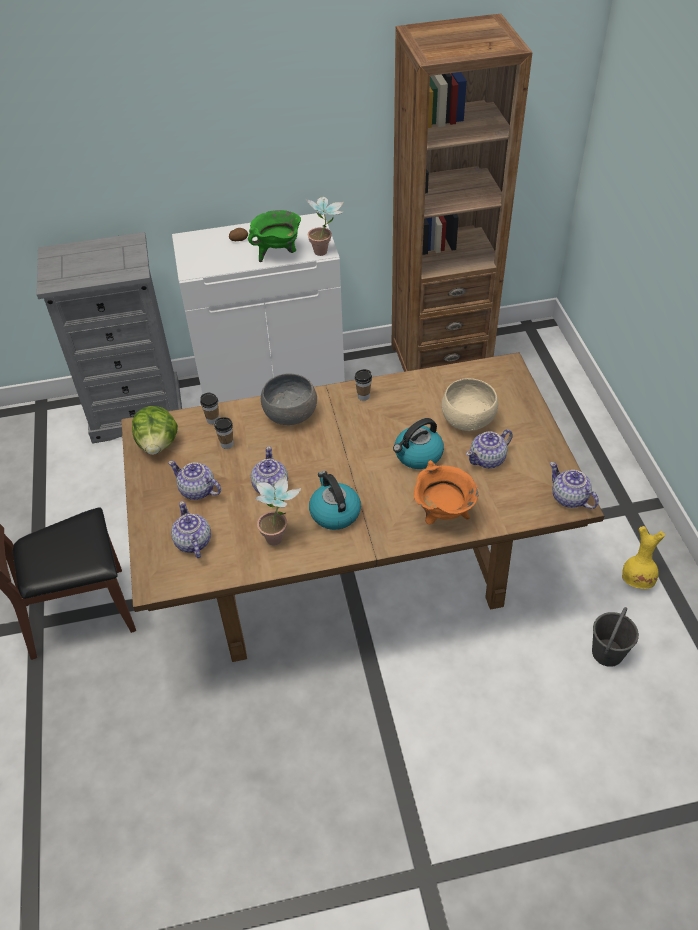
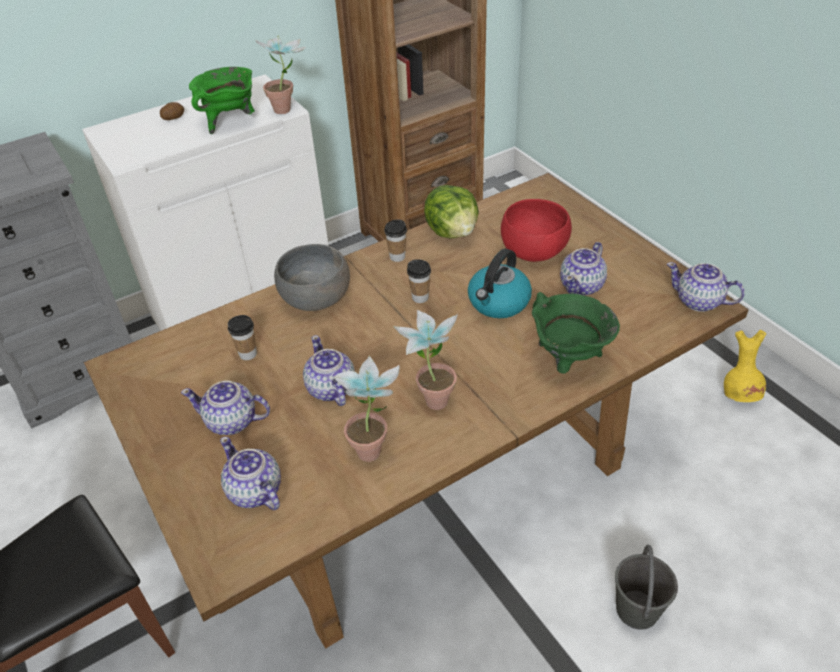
camera: 20 degrees left, 5 degrees down
lettuce [132,406,178,455] -> lettuce moved to [424,185,479,238]
cup [200,392,219,425] -> cup moved to [407,259,431,303]
kettle [309,471,361,530] -> potted plant [393,310,458,410]
orange cooking pot [414,460,479,525] -> green cooking pot [532,292,620,373]
beige bowl [441,378,499,431] -> red bowl [501,199,572,262]
grey bucket [592,607,639,667] -> grey bucket moved to [615,545,678,630]

